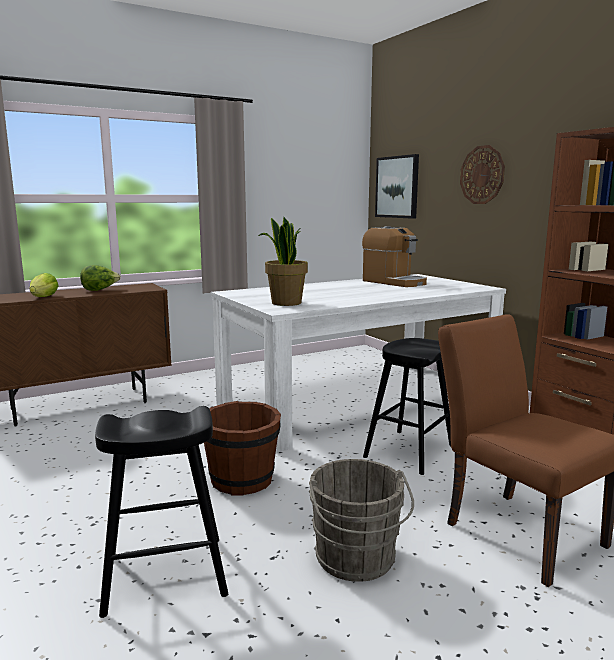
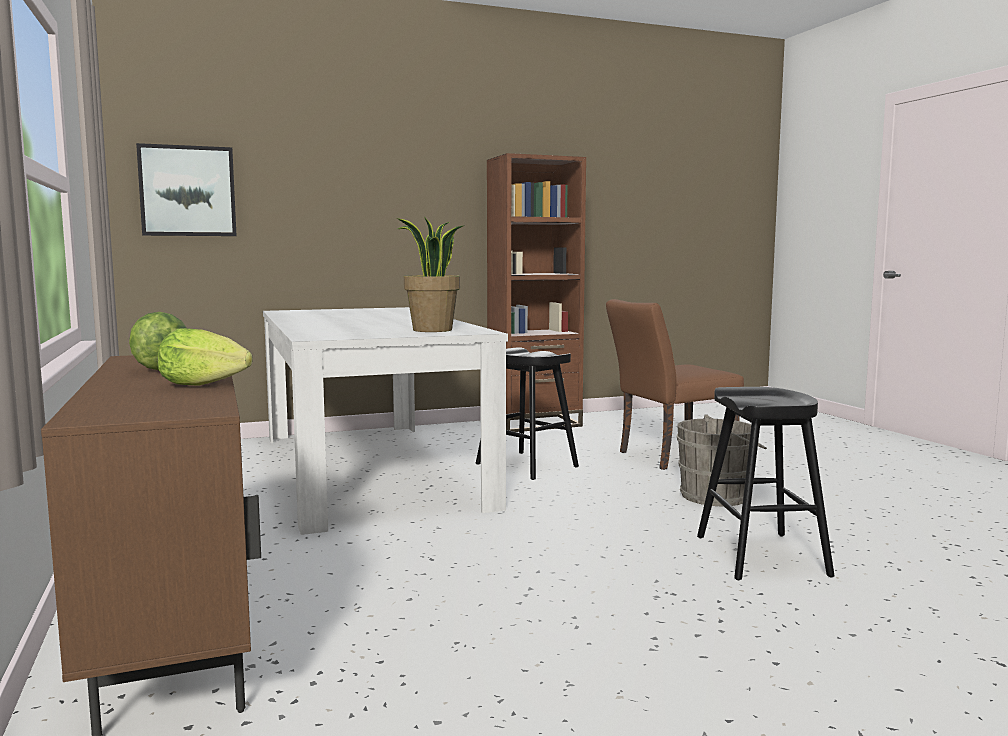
camera: 80 degrees left, 5 degrees down
brown bucket [204,401,281,496] -> none
coffee machine [362,226,427,287] -> none
wall clock [460,145,505,204] -> none

